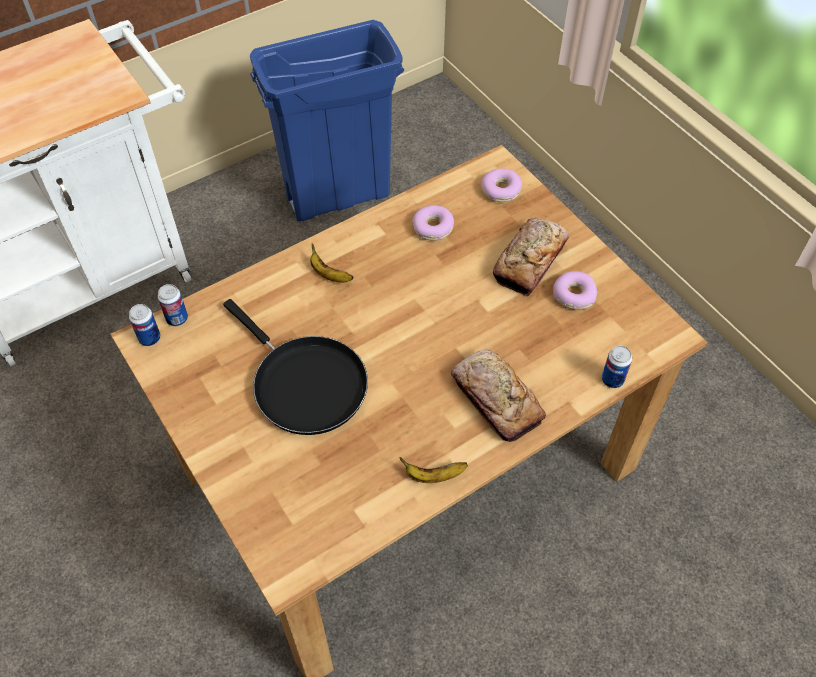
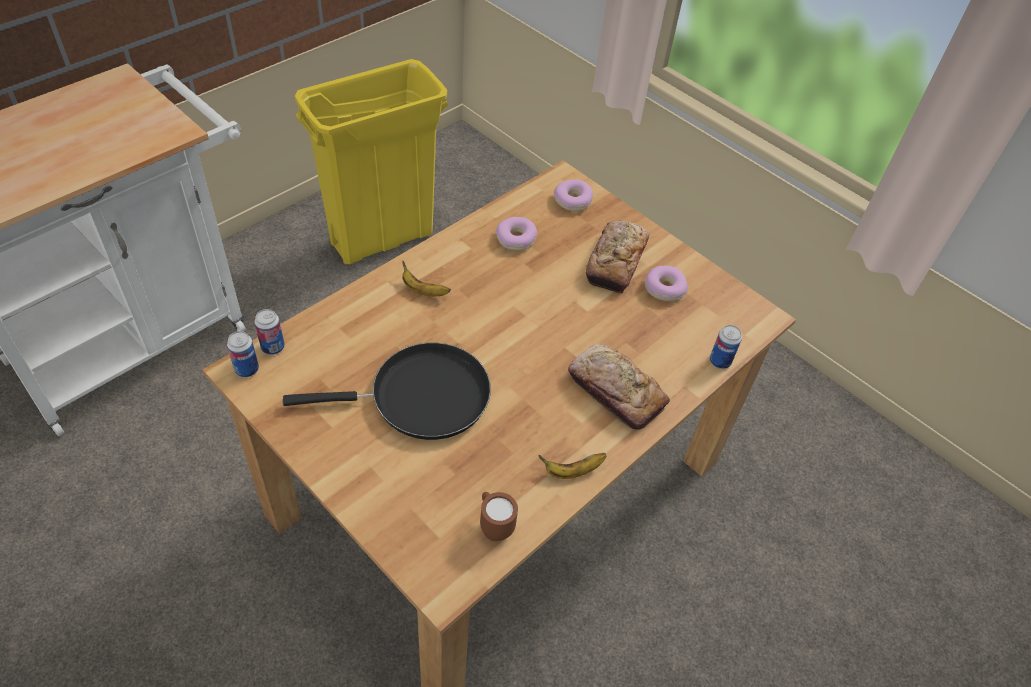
camera: 15 degrees left, 5 degrees down
black frying pan [223,299,368,435] -> black frying pan turned 45 degrees counterclockwise [283,343,491,440]
blue trash can [250,20,404,221] -> yellow trash can [295,59,448,264]
none -> brown mug [480,492,518,541]

